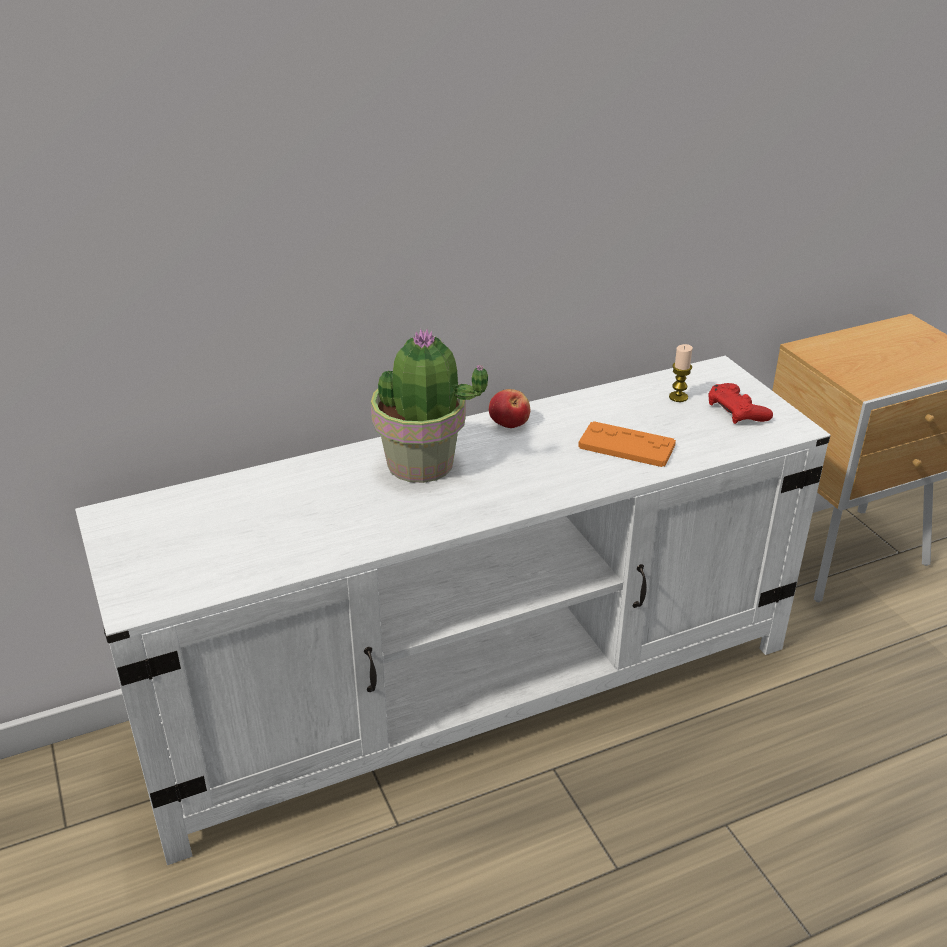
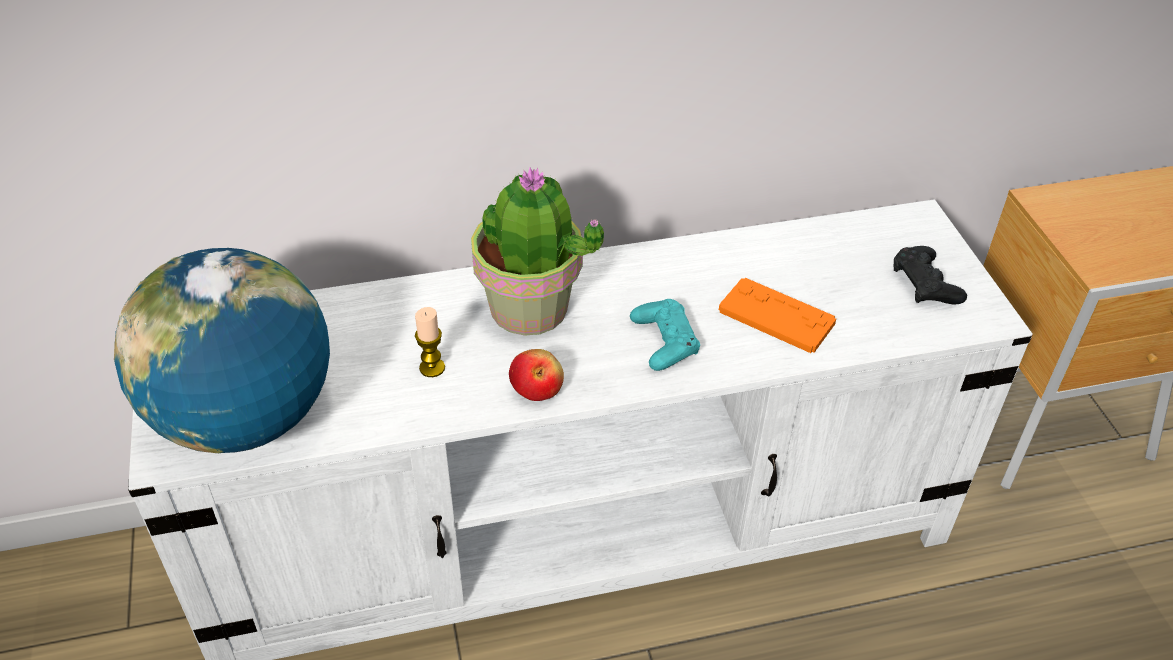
camera: 10 degrees right, 10 degrees up
apple [489,389,530,428] -> apple moved to [509,349,564,401]
candle [669,344,693,402] -> candle moved to [415,307,445,377]
red game controller [708,383,773,424] -> black game controller [894,246,967,304]
none -> globe [114,248,330,453]
none -> turquoise game controller [630,299,700,371]

